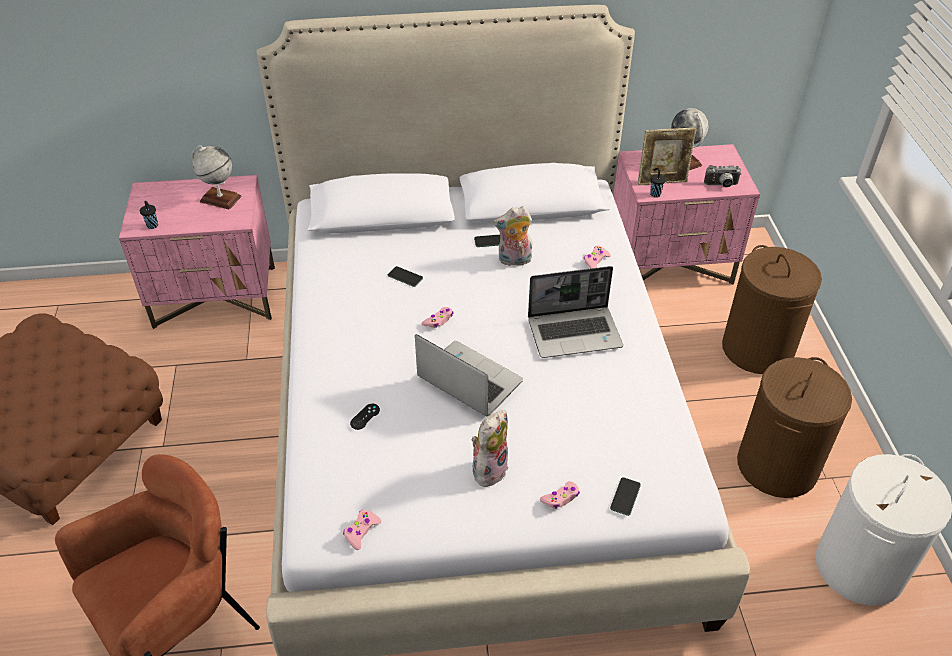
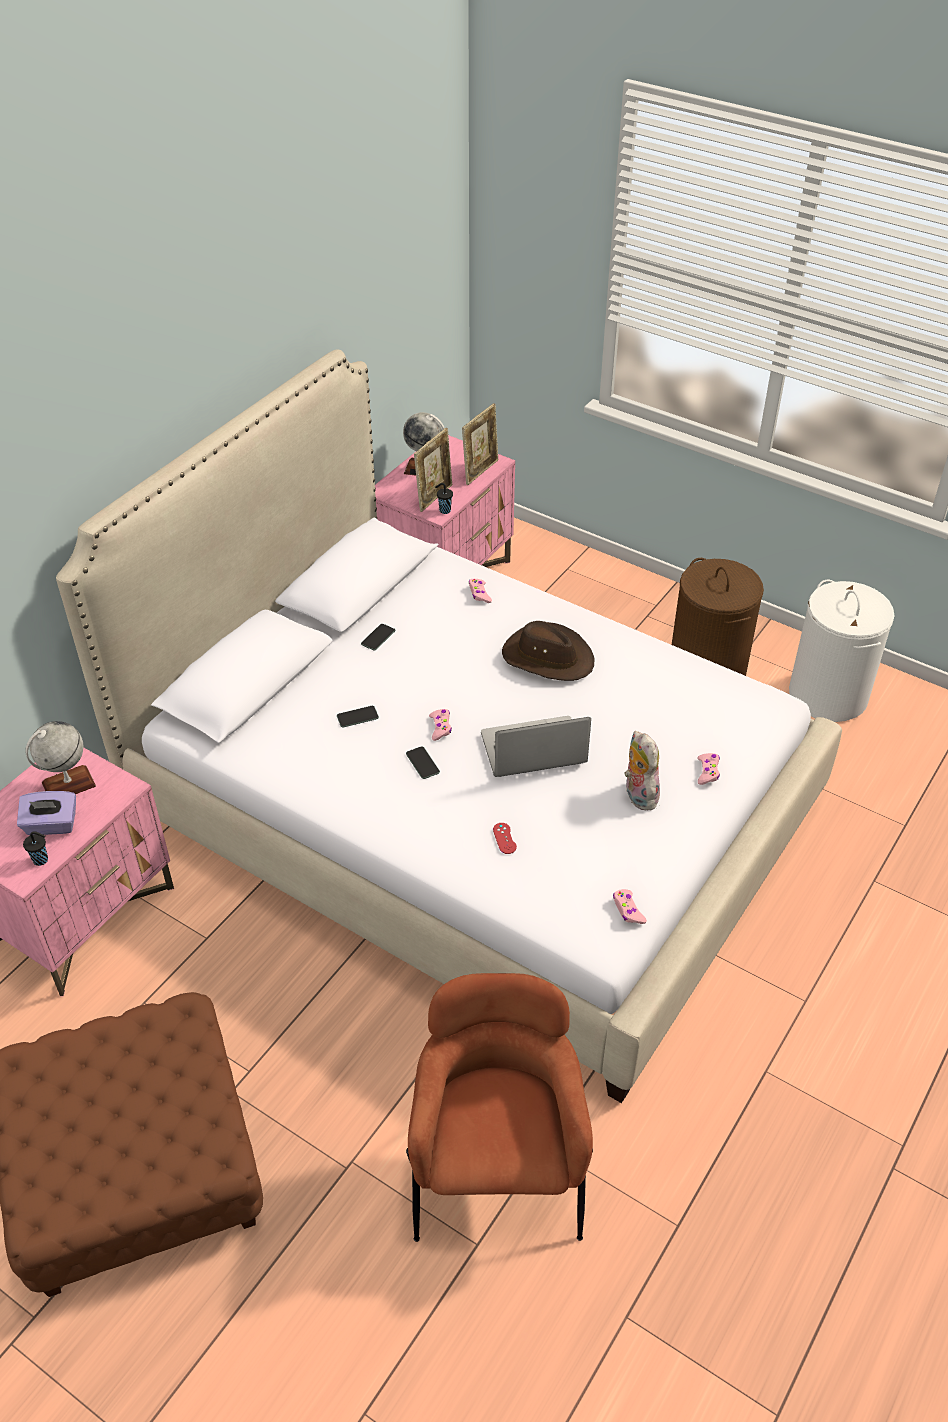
camera: 50 degrees left, 0 degrees up
black game controller [350,404,380,430] -> red game controller [493,823,517,854]
plush toy [494,206,533,266] -> none
laptop [528,266,623,358] -> brown hat [502,621,594,681]
phone [610,477,641,516] -> phone moved to [406,746,440,779]
camera [704,165,741,188] -> picture frame [462,403,498,485]
brown laundry basket [722,245,822,374] -> none
none -> purple tissue box [17,791,76,835]

